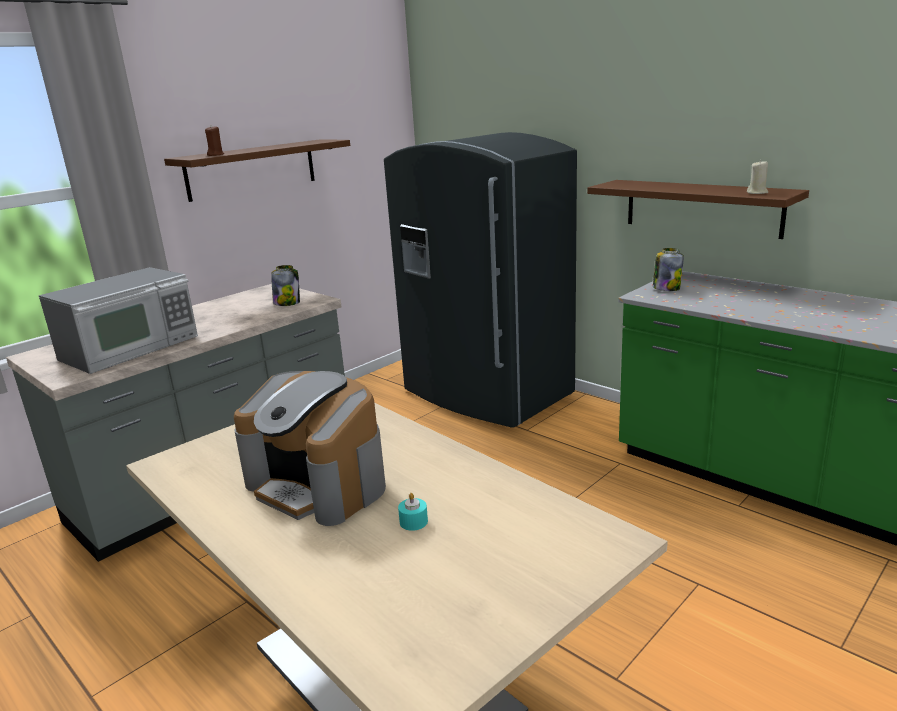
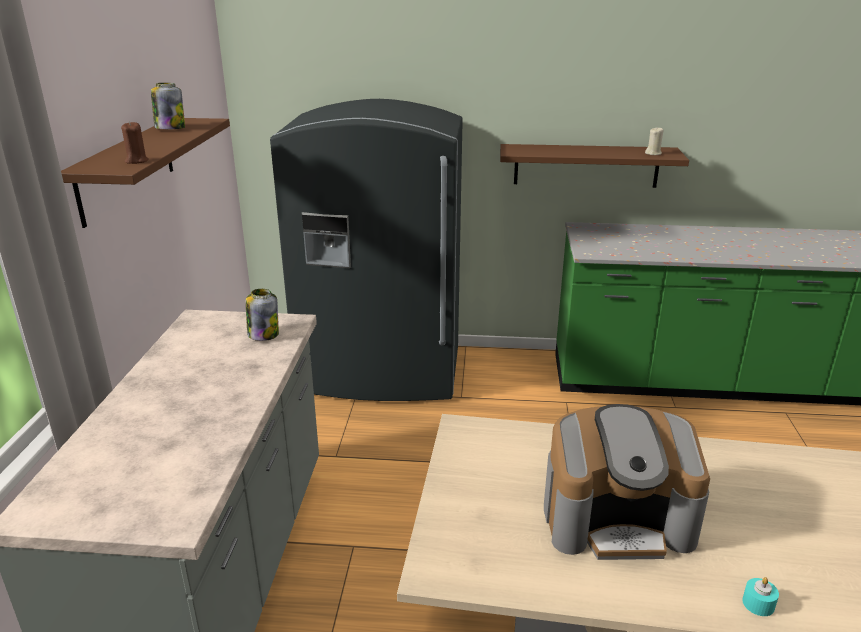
camera: 40 degrees left, 5 degrees up
microwave [39,267,198,374] -> none
turquoise candle [398,493,428,531] -> turquoise candle moved to [742,577,779,616]
jar [653,248,684,291] -> jar moved to [151,83,185,129]

